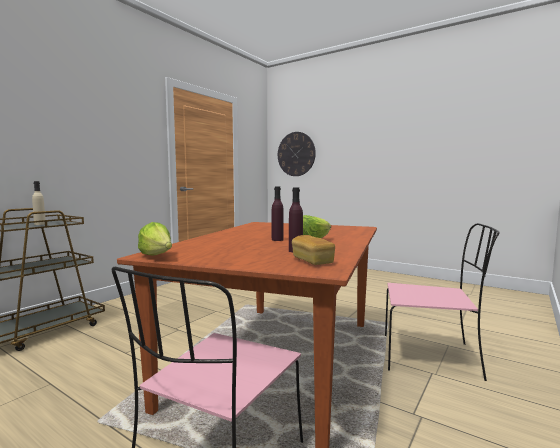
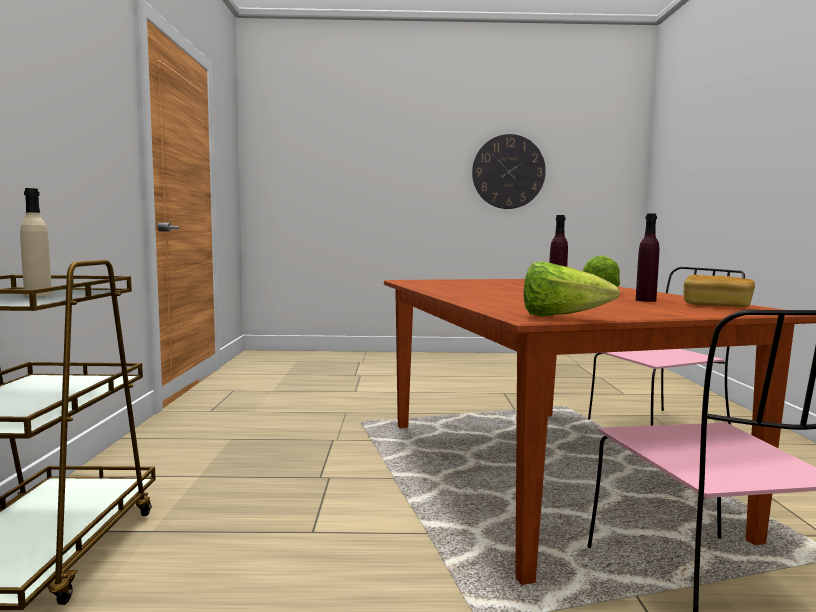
camera: 35 degrees left, 0 degrees up
wall clock [278,132,316,176] -> wall clock moved to [472,134,546,209]

